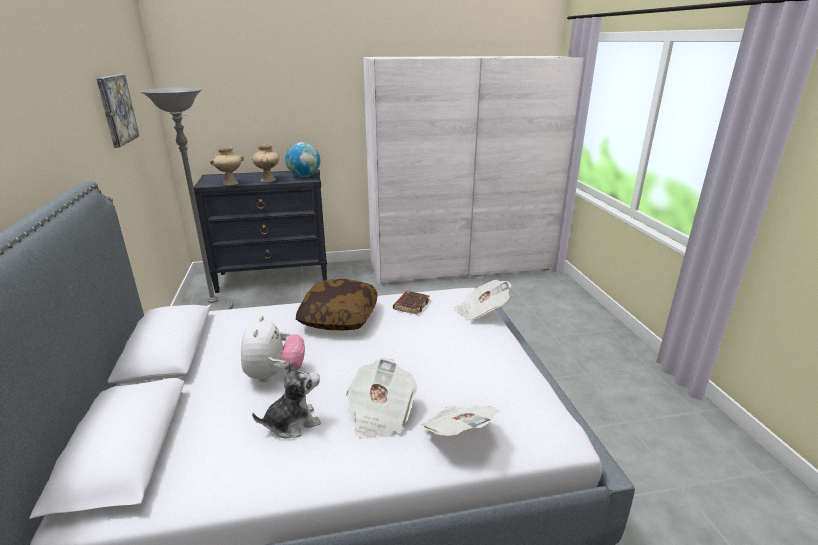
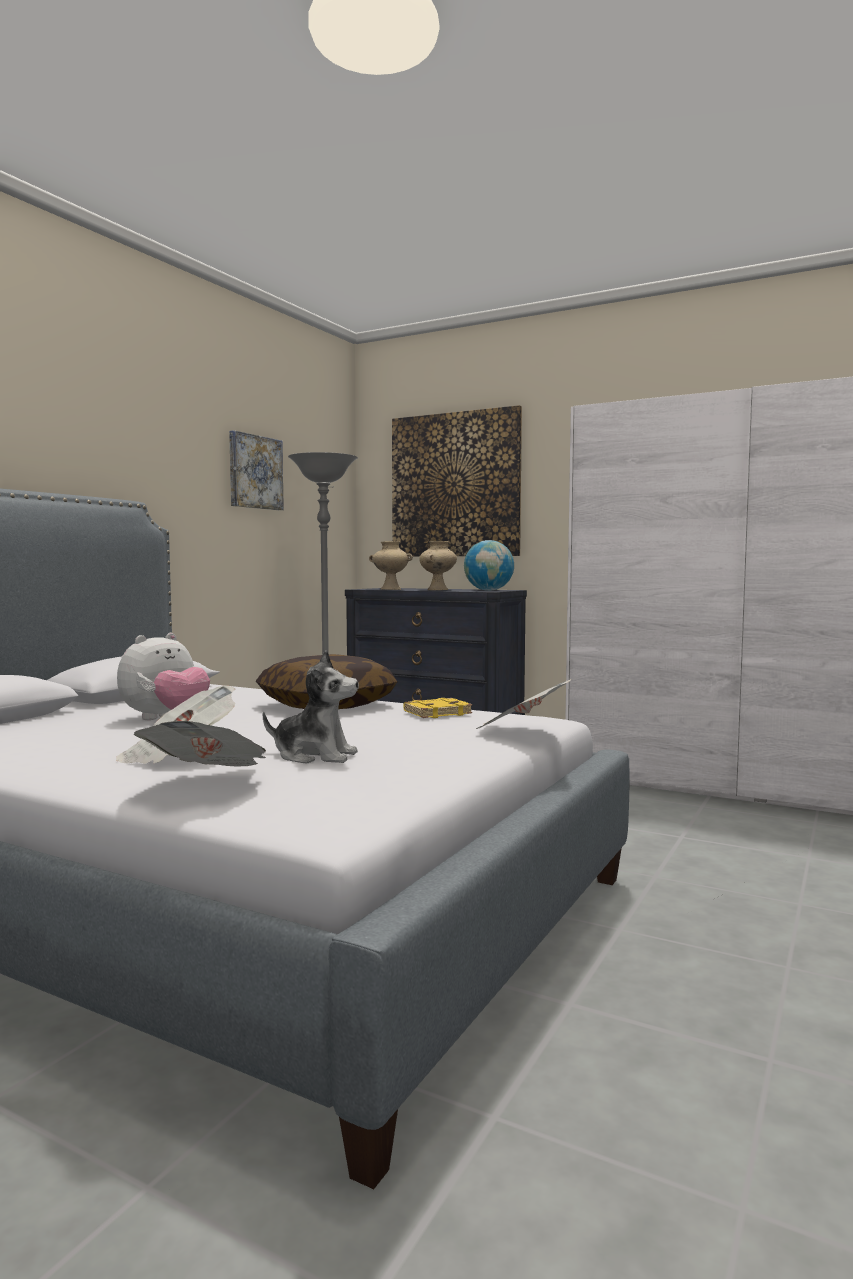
camera: 40 degrees right, 20 degrees down
plush toy [252,362,321,439] -> plush toy moved to [263,650,359,763]
brown book [393,291,430,315] -> yellow book [404,698,472,718]
none -> picture [392,405,522,557]

